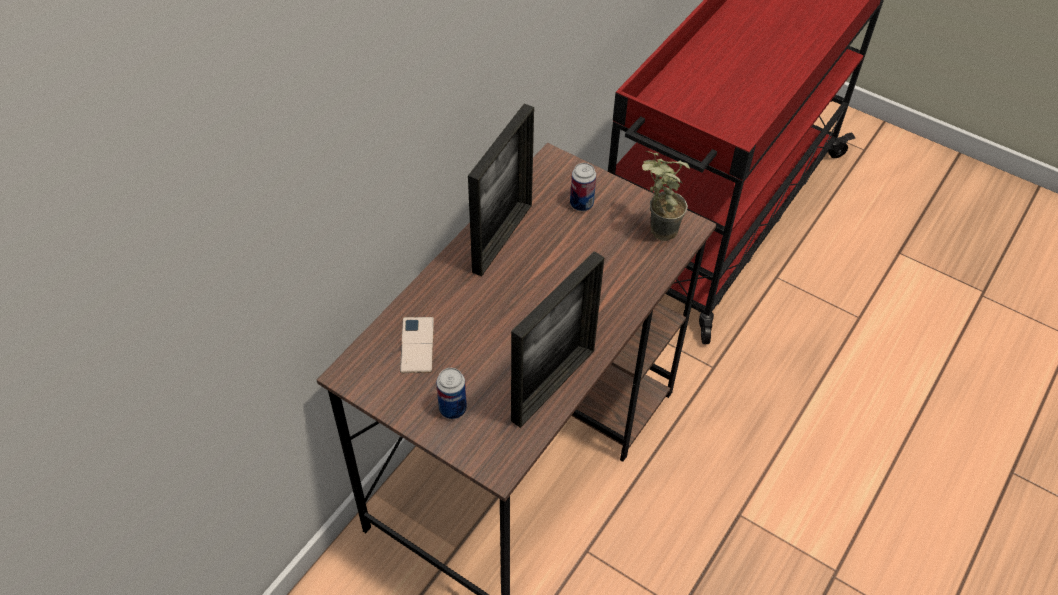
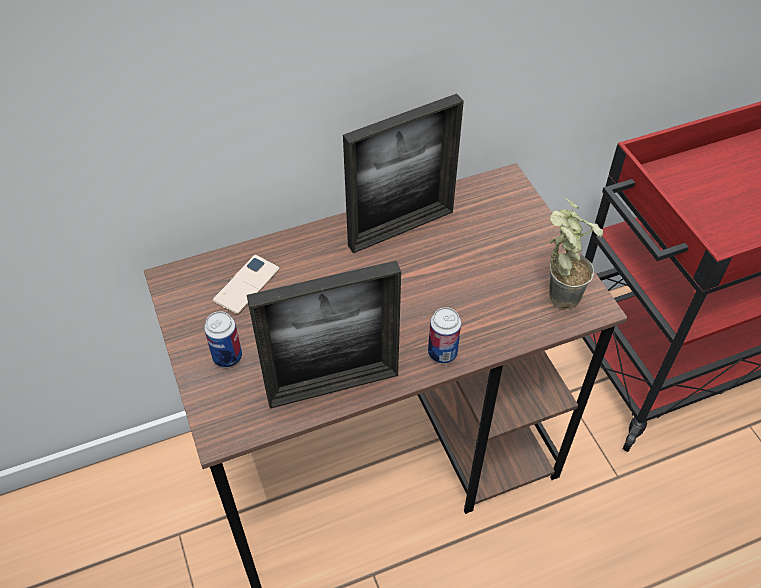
camera: 35 degrees right, 0 degrees up
can [570,163,596,211] -> can moved to [428,307,461,364]

